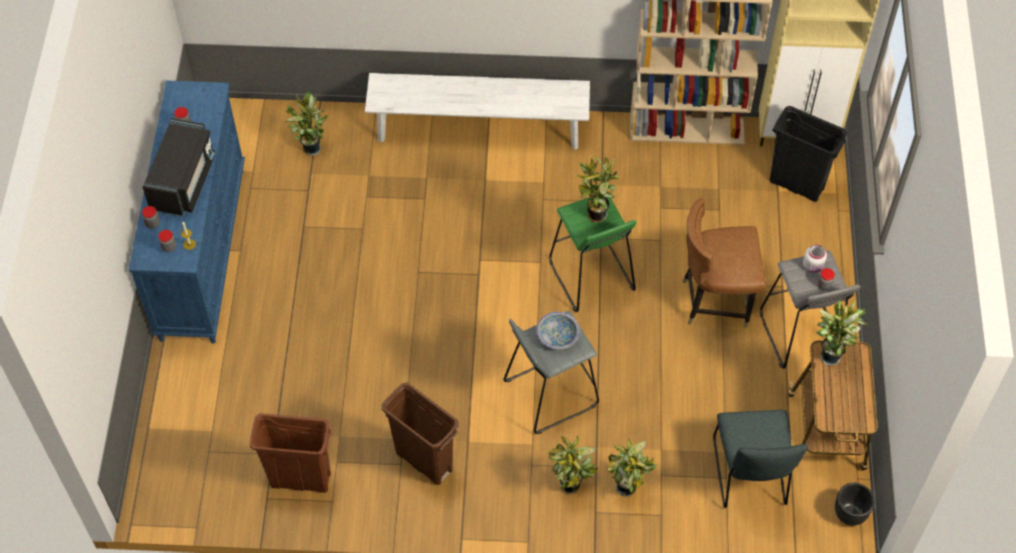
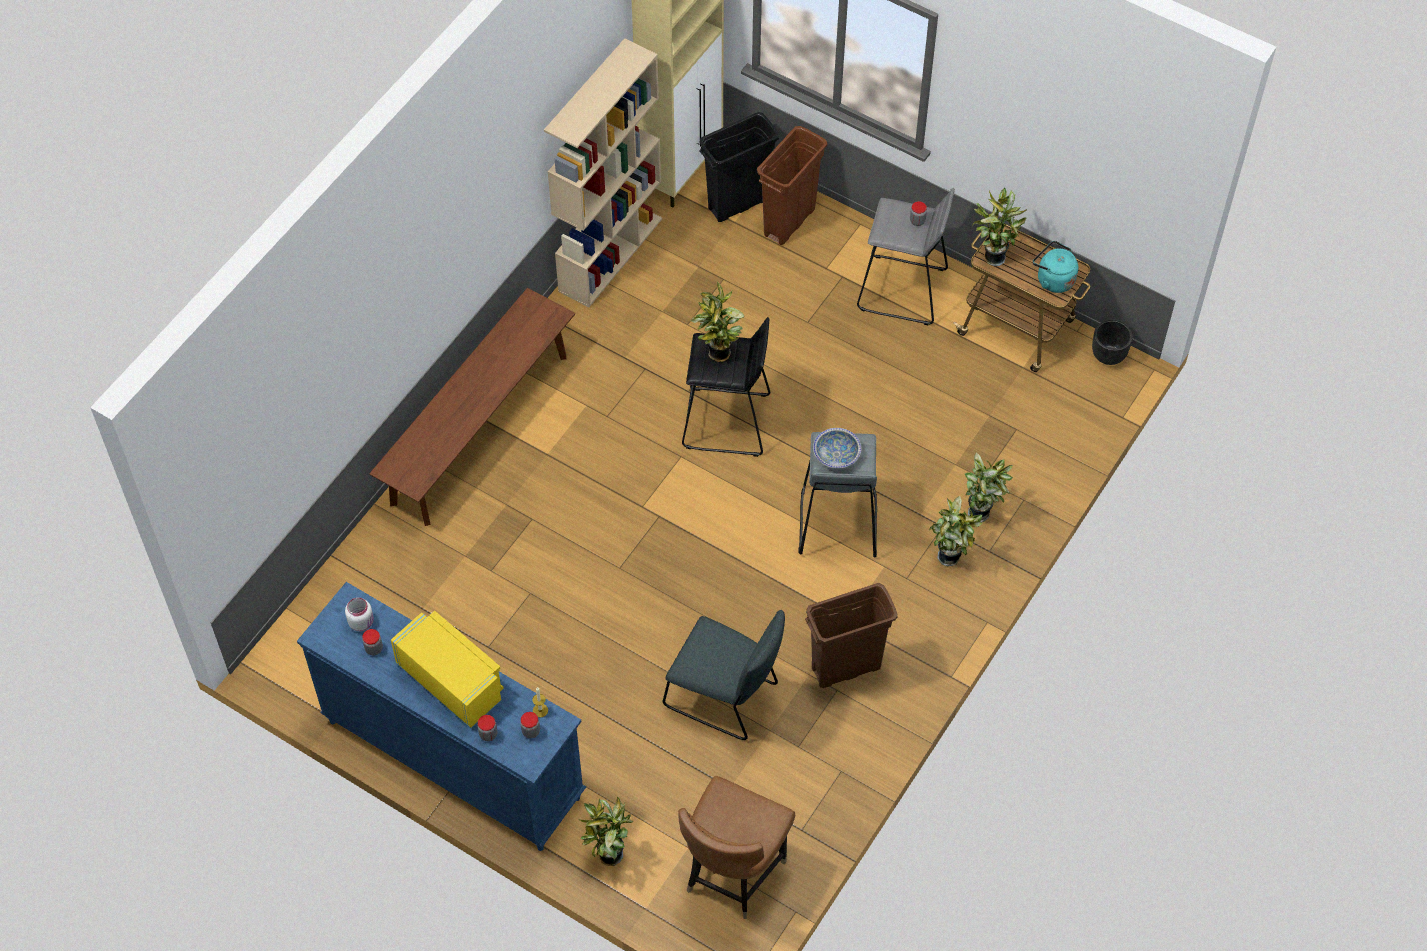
camera: 60 degrees left, 0 degrees up
black microwave [143,118,216,217] -> yellow microwave [391,611,504,728]
brown trash can [250,413,332,493] -> brown trash can moved to [757,126,827,245]
potted plant [284,91,328,156] -> potted plant moved to [578,796,634,866]
white bench [365,73,590,150] -> brown bench [369,288,575,526]
green stool [549,197,636,312] -> black stool [682,317,770,457]
brown chair [682,198,766,328] -> brown chair moved to [678,776,795,919]
grey chair [713,410,808,508] -> grey chair moved to [663,610,785,740]
white jar [803,244,827,273] -> white jar moved to [345,597,374,631]
none -> turquoise kettle [1033,241,1078,293]

